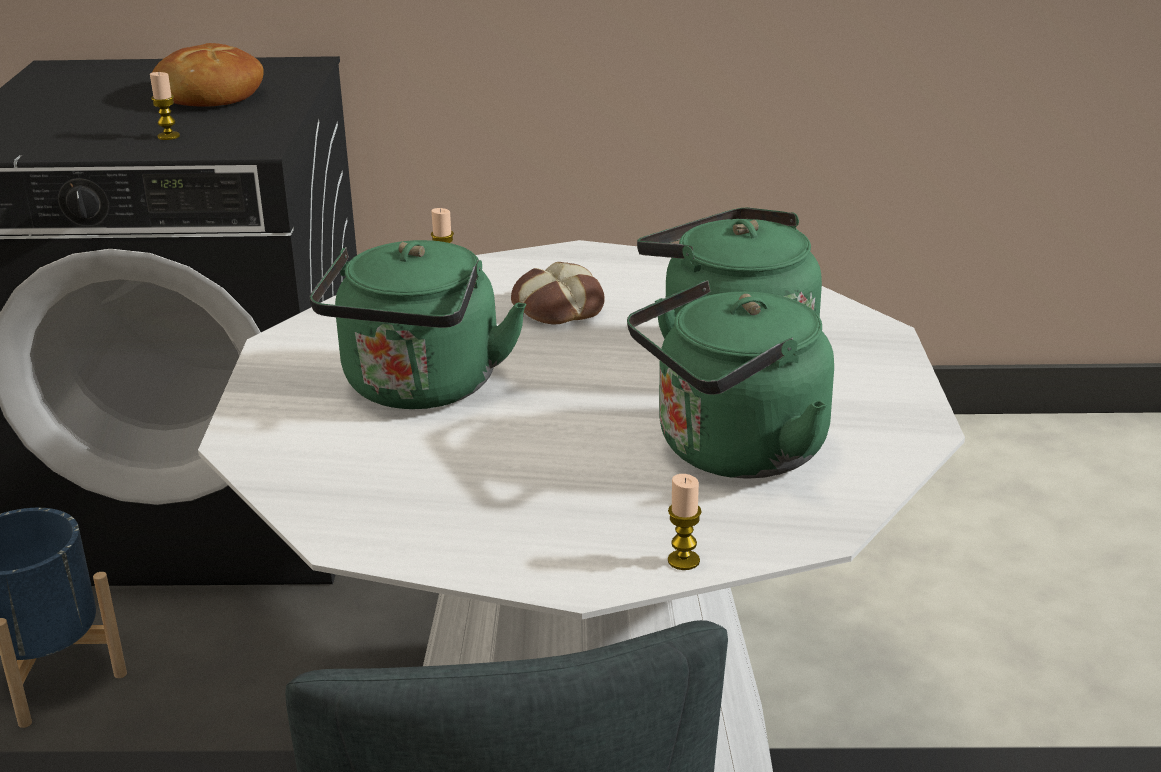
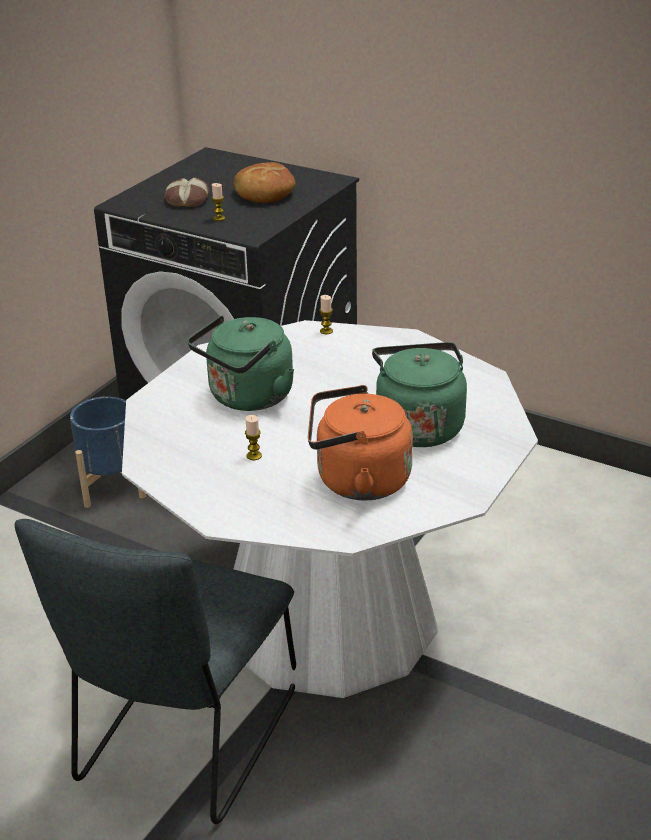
camera: 30 degrees right, 5 degrees up
bread [511,262,605,324] -> bread moved to [165,178,209,207]
green kettle [627,280,834,479] -> orange kettle [308,385,413,501]
candle [668,474,702,570] -> candle moved to [245,415,262,460]

